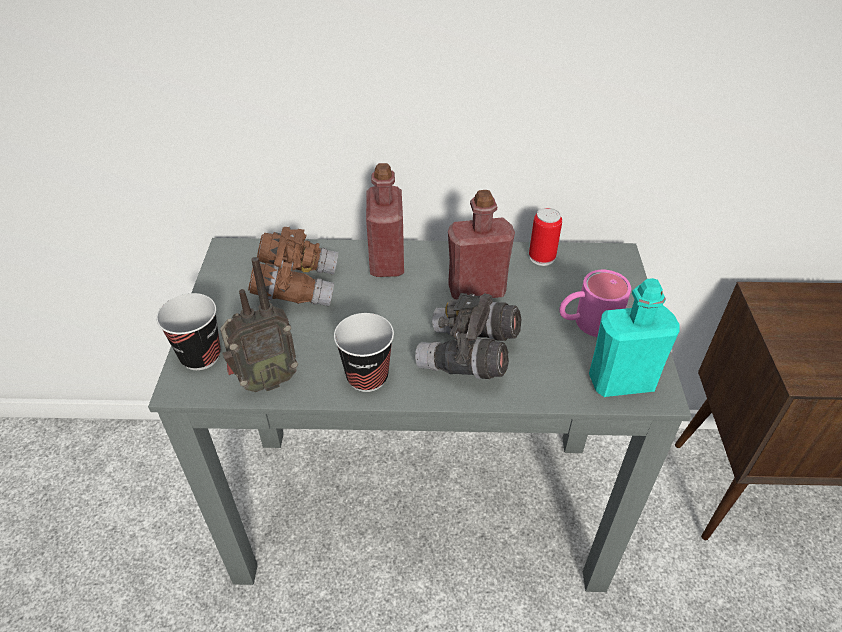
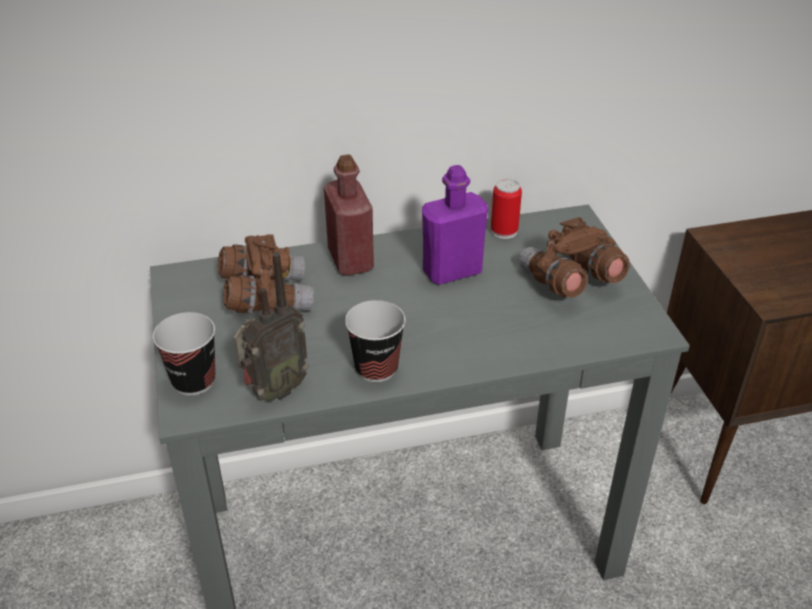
camera: 15 degrees left, 5 degrees down
grey binoculars [415,293,521,379] -> none
red bottle [448,190,515,299] -> purple bottle [422,165,488,285]
pink mug [559,270,631,337] -> brown binoculars [519,217,630,298]
turquoise bottle [589,278,680,397] -> none

